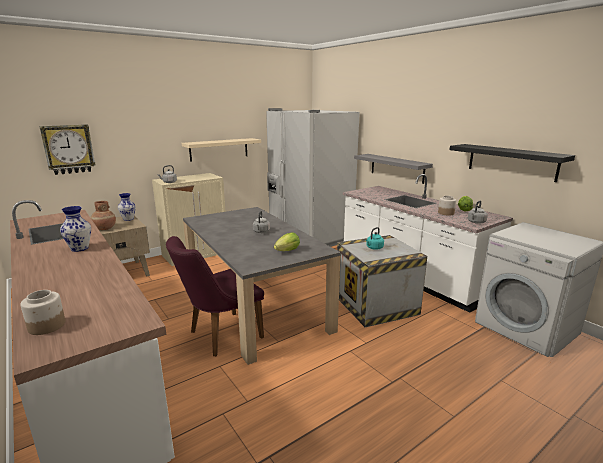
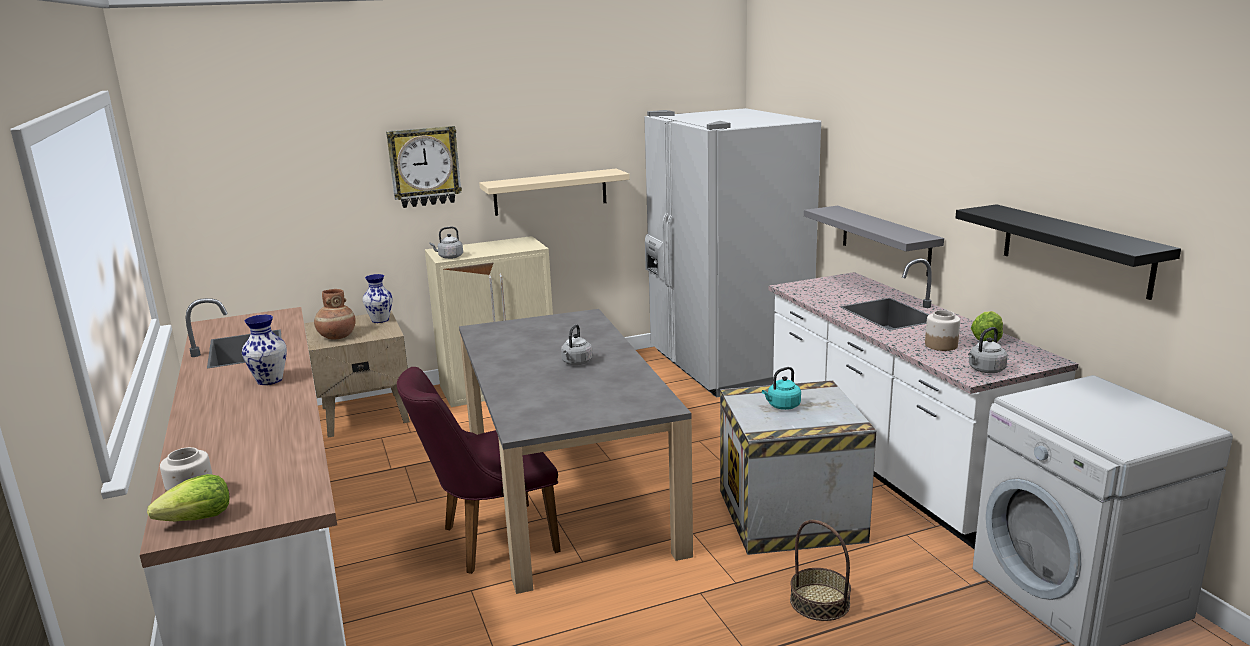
camera: 15 degrees right, 0 degrees up
wall clock [39,125,95,175] -> wall clock moved to [386,126,462,208]
lettuce [274,232,300,251] -> lettuce moved to [147,474,229,521]
none -> basket [790,520,851,621]

